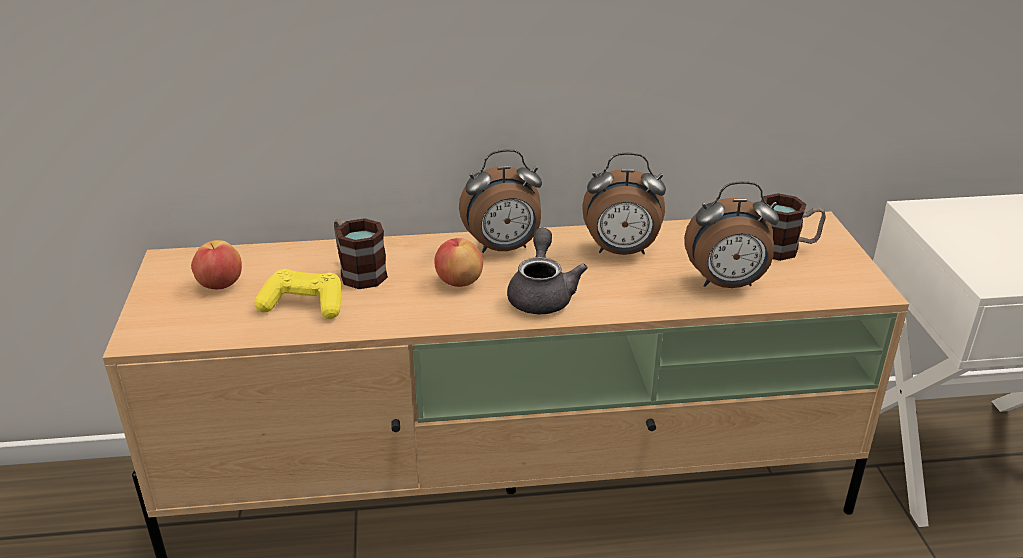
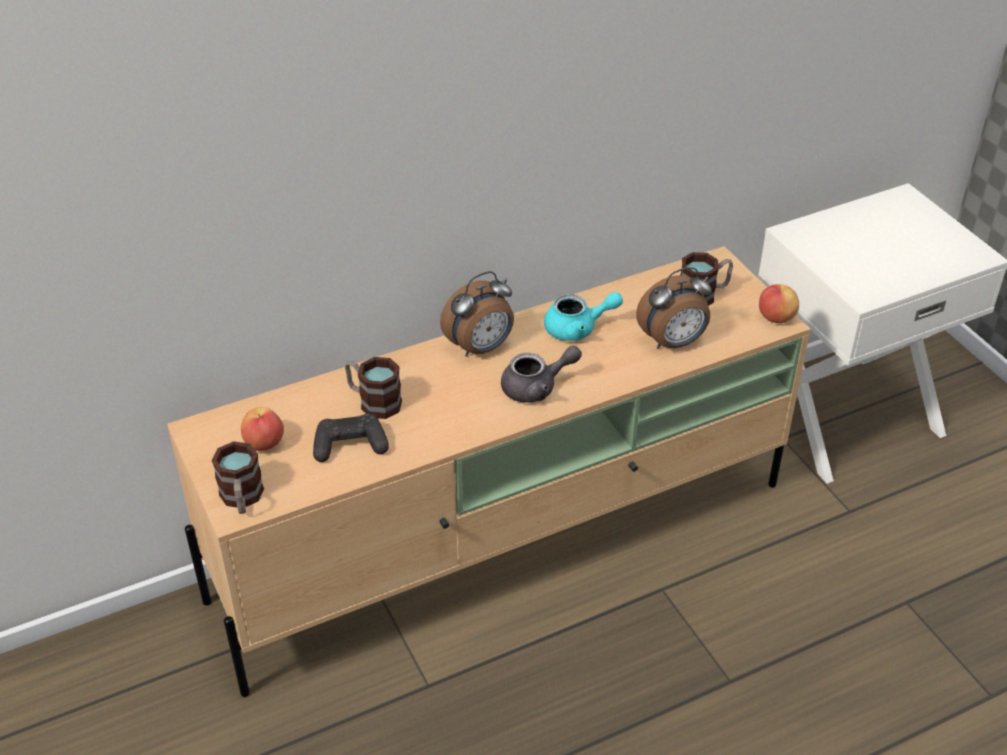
camera: 20 degrees left, 10 degrees up
yellow game controller [254,269,341,319] -> black game controller [313,414,389,462]
apple [434,238,483,287] -> apple moved to [759,284,799,323]
grey teapot [507,228,588,314] -> grey teapot turned 90 degrees clockwise [501,346,582,403]
alarm clock [583,152,666,255] -> turquoise teapot [544,292,623,341]
none -> mug [212,441,264,514]

